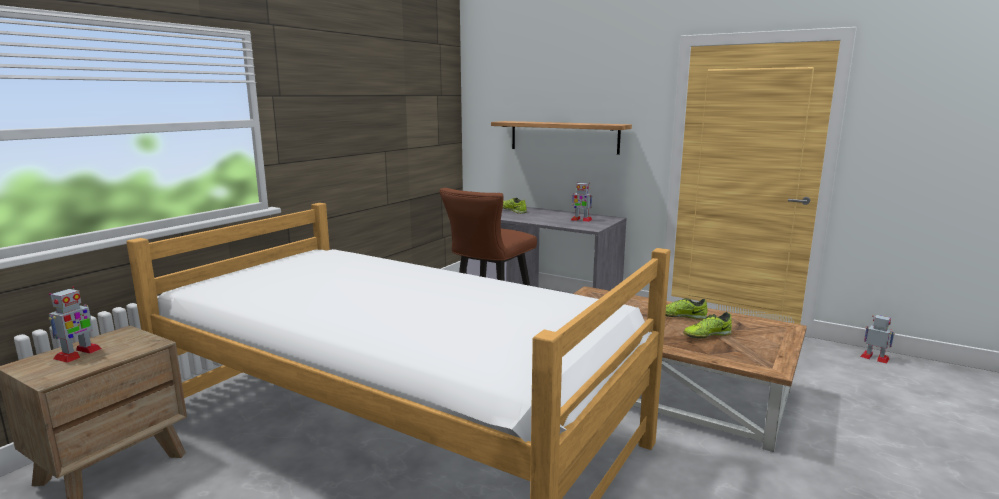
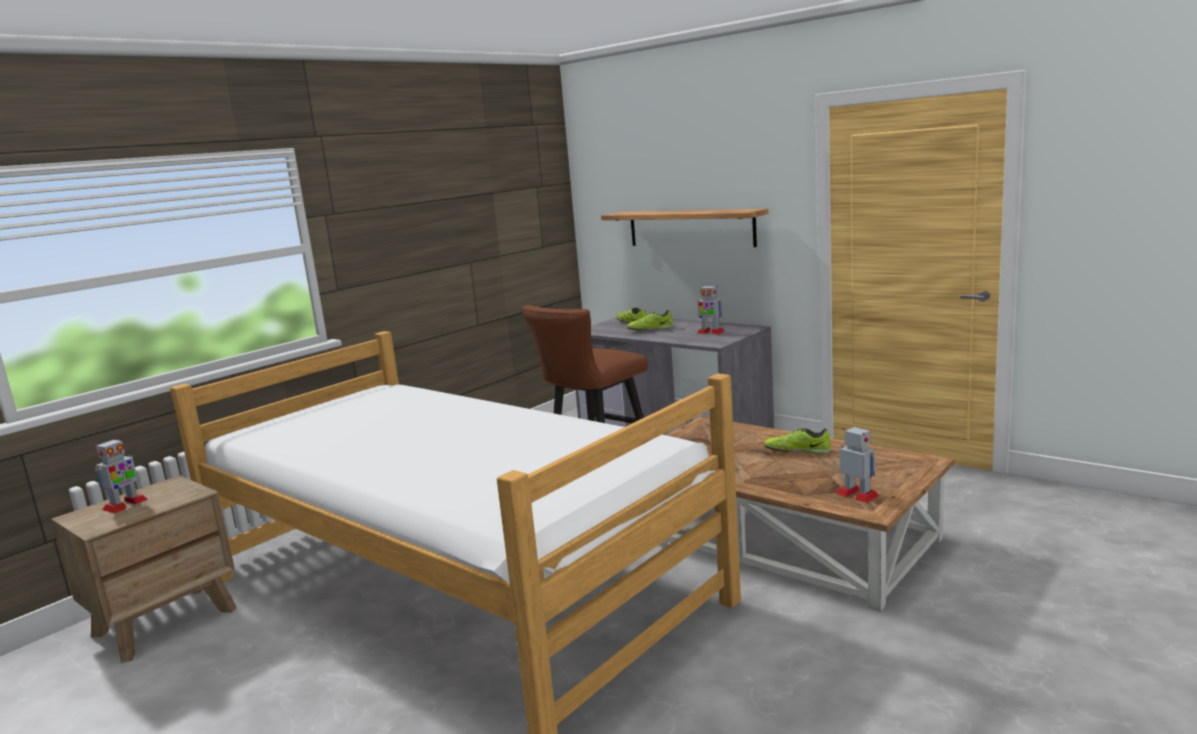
camera: 10 degrees right, 0 degrees up
shoe [683,312,732,338] -> shoe moved to [627,310,673,330]
toy robot [860,315,895,364] -> toy robot moved to [836,427,879,503]

